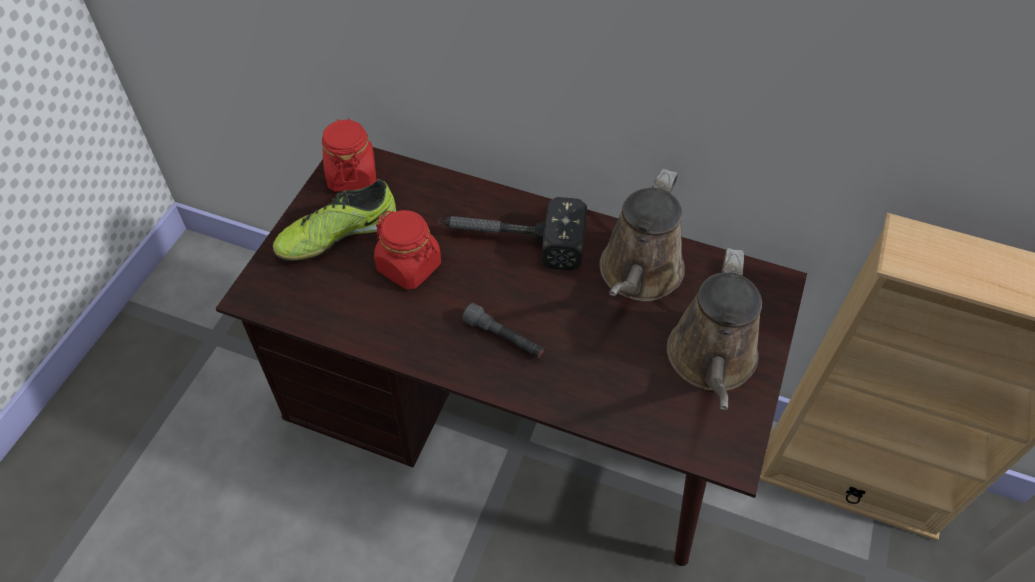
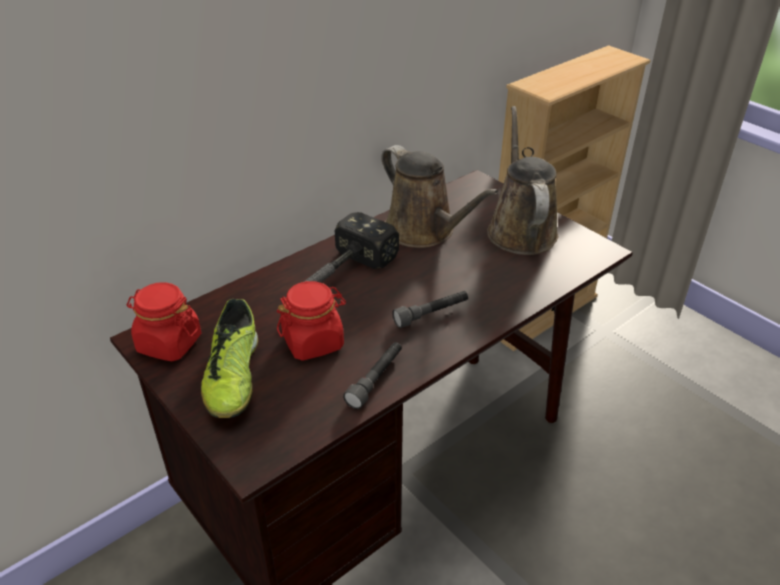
camera: 60 degrees left, 15 degrees down
brown watering can [667,248,762,411] -> brown watering can turned 135 degrees counterclockwise [487,106,558,255]
none -> grey flashlight [343,342,402,409]

